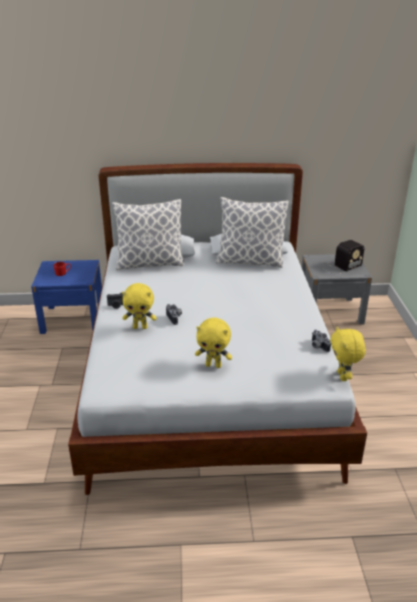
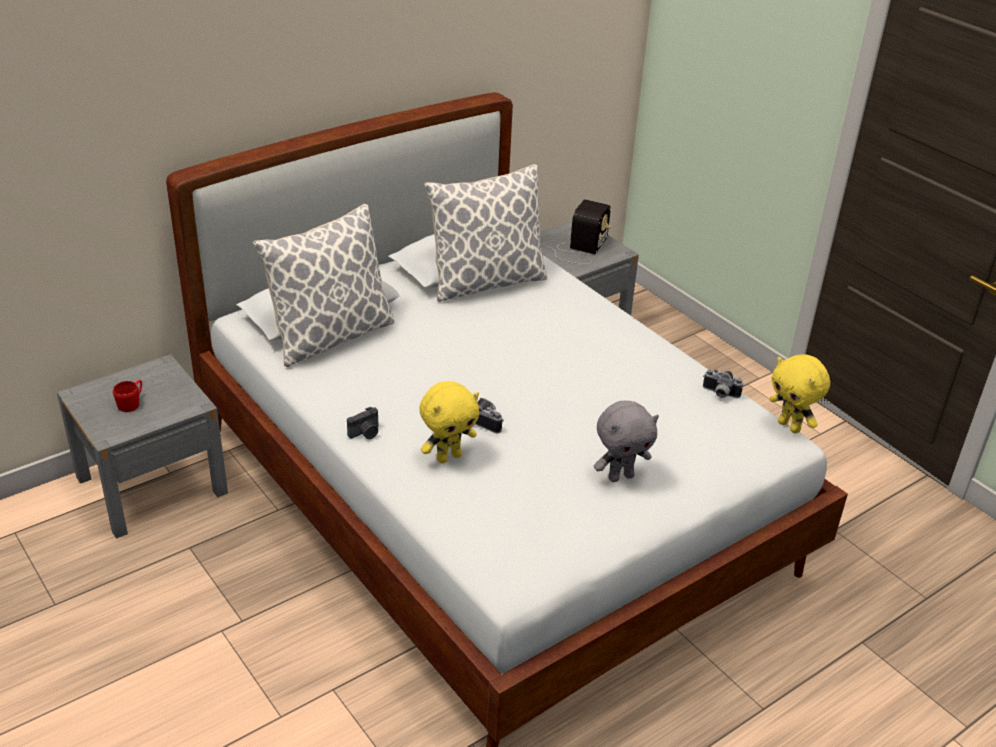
camera: 35 degrees left, 5 degrees up
blue nightstand [31,260,102,334] -> grey nightstand [57,354,228,539]
yellow plush toy [195,318,232,368] -> grey plush toy [594,401,659,482]

